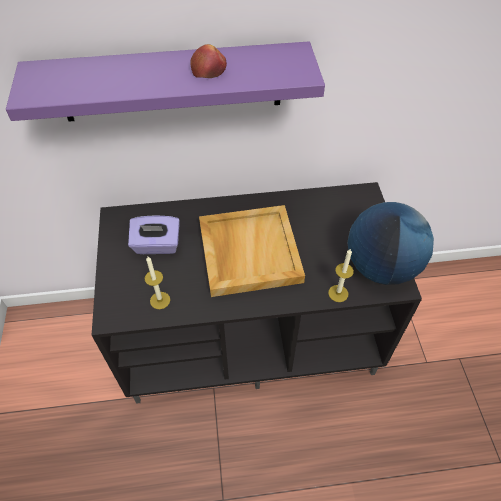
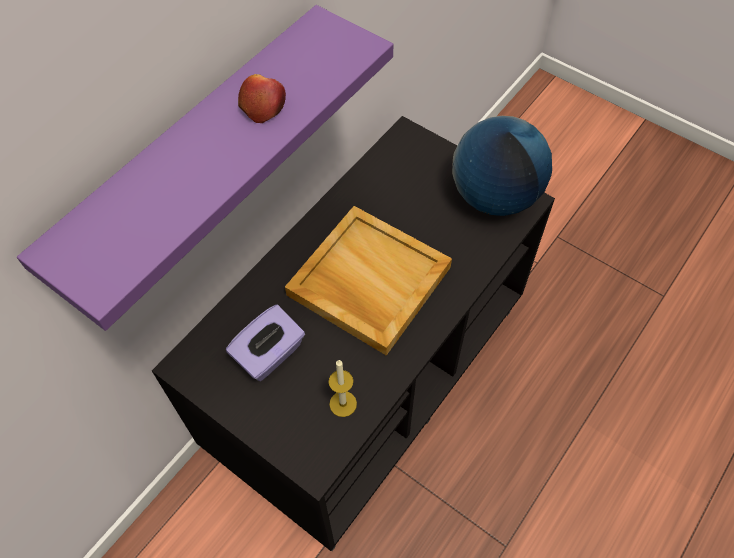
camera: 45 degrees left, 5 degrees up
candle [328,248,354,302] -> none

